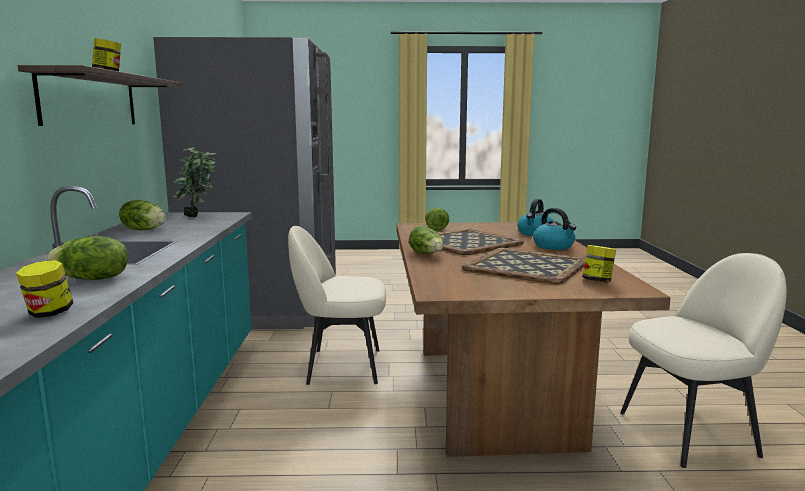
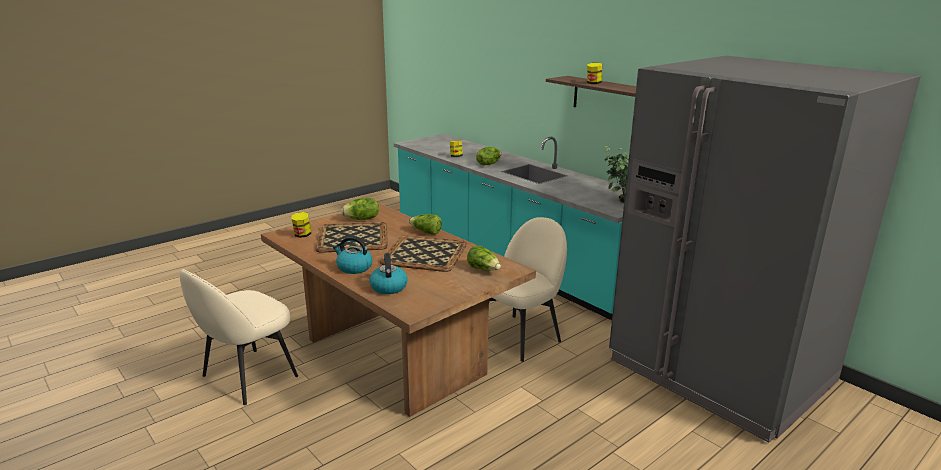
camera: 140 degrees right, 10 degrees up
lettuce [119,200,166,230] -> lettuce moved to [341,198,379,220]

